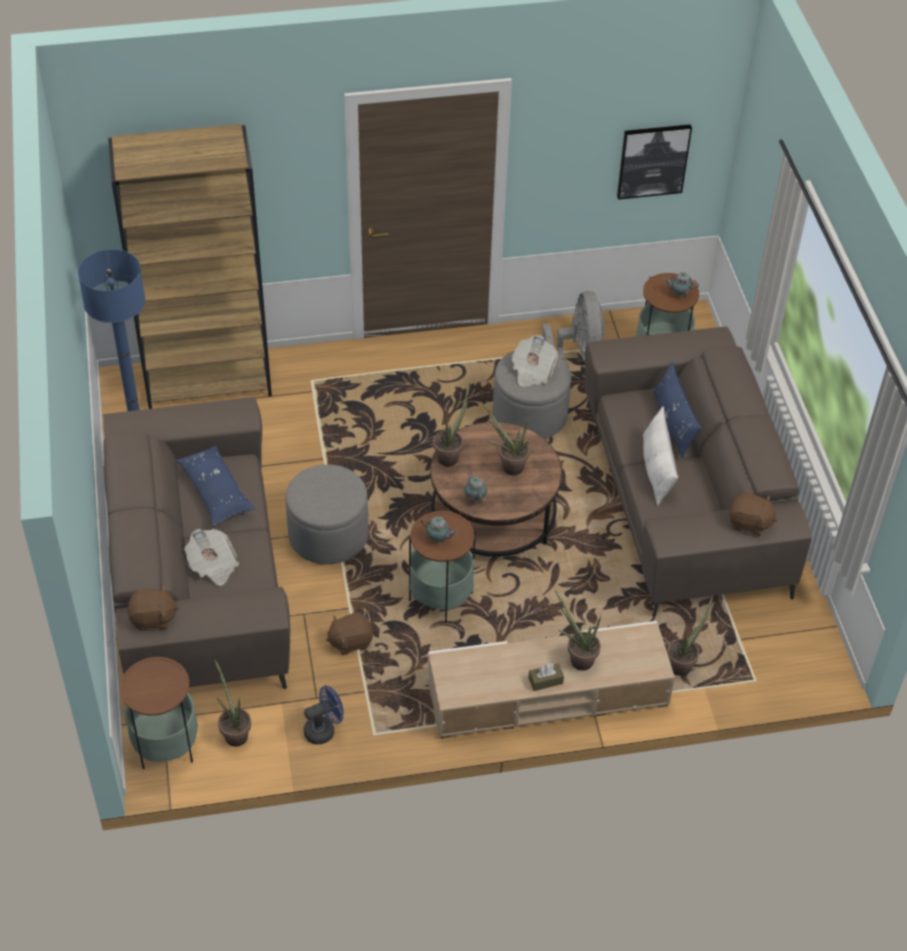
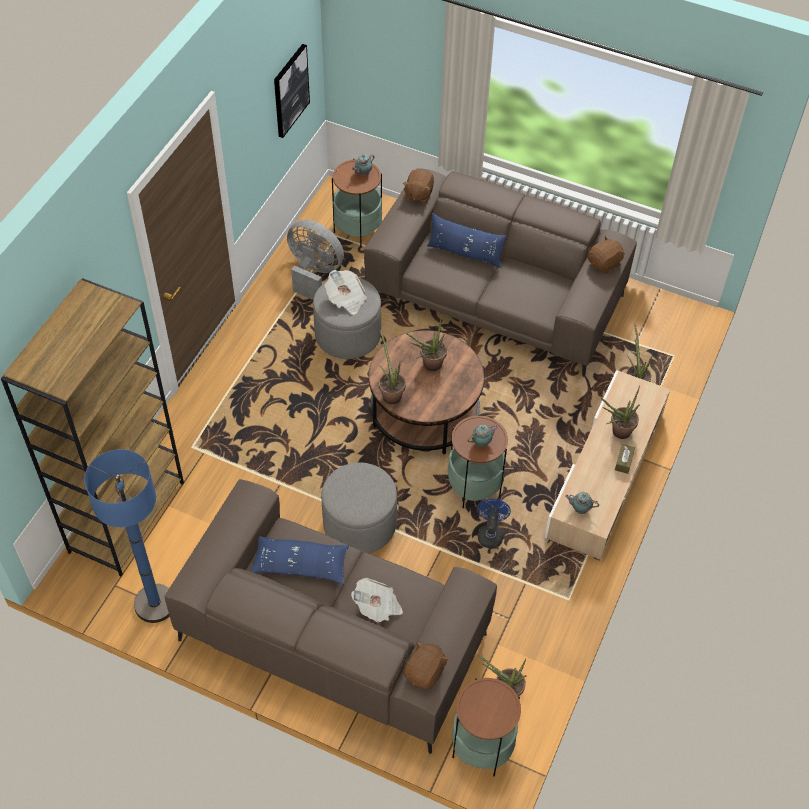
camera: 55 degrees left, 5 degrees up
blue fan [304,685,343,745] -> blue fan moved to [477,499,511,548]
brown plush toy [326,612,373,655] -> brown plush toy moved to [403,169,434,203]
teapot [464,472,487,503] -> teapot moved to [565,492,599,514]
white pillow [643,406,678,506] -> none

